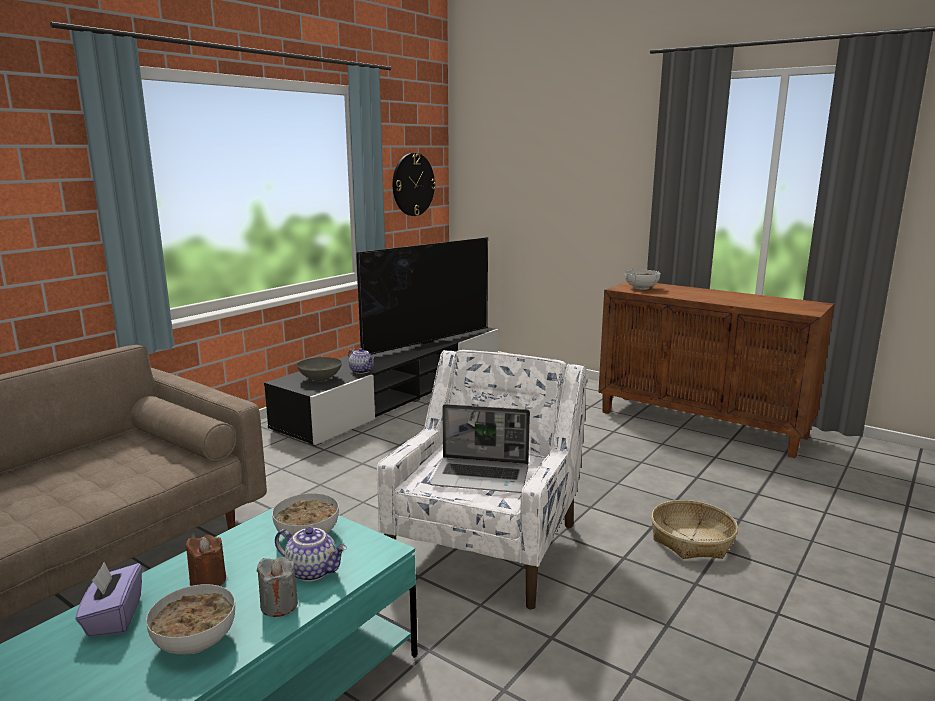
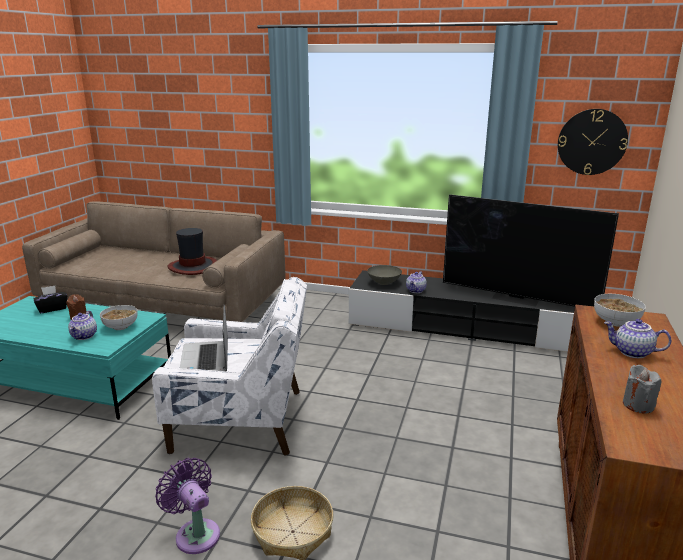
camera: 70 degrees right, 5 degrees up
purple tissue box [75,562,142,637] -> black tissue box [34,286,67,313]
bowl [146,584,235,655] -> none
grey candle [257,557,298,617] -> grey candle moved to [623,365,661,414]
none -> purple fan [155,458,220,554]
none -> hat [168,228,217,275]
none -> teapot [604,319,671,358]

